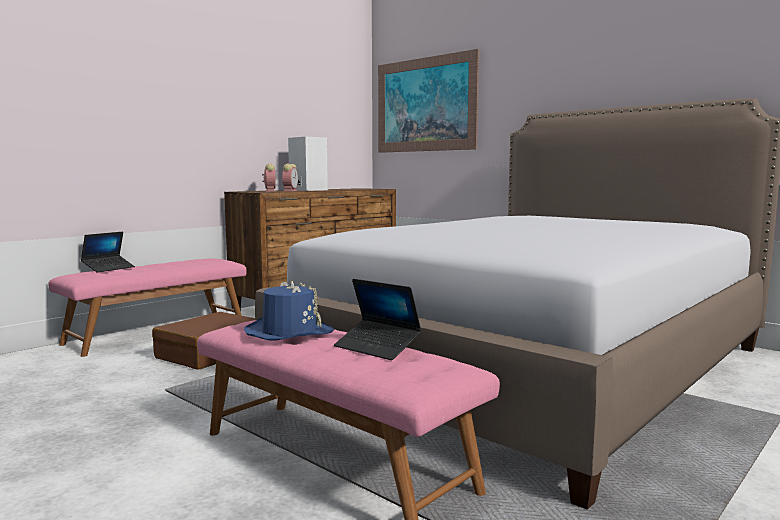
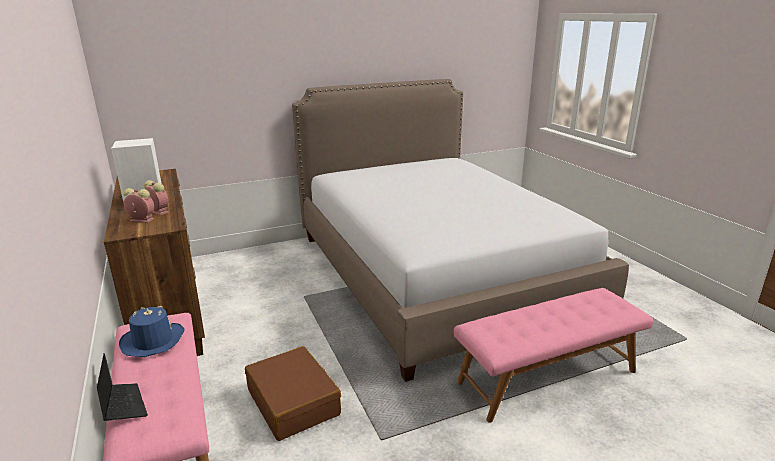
camera: 65 degrees left, 15 degrees up
blue hat [244,280,334,341] -> blue hat moved to [119,306,185,357]
laptop [334,279,422,360] -> none
picture [378,49,479,153] -> none

